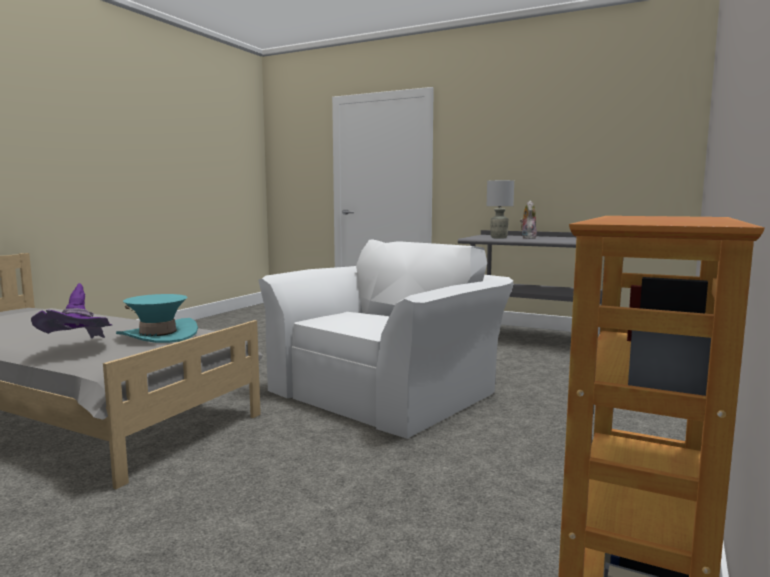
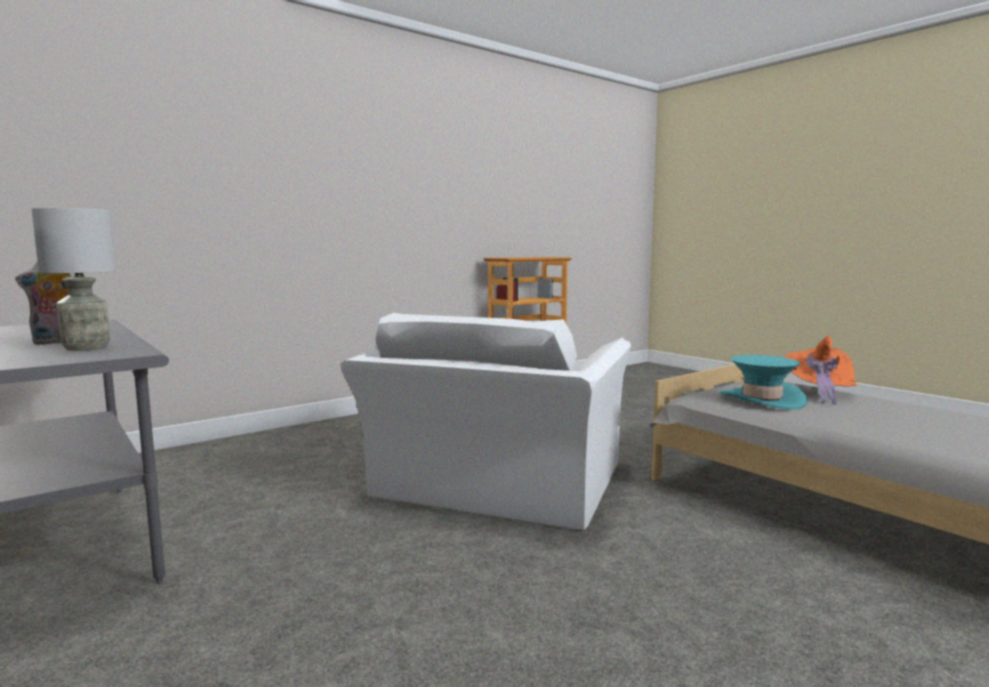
camera: 155 degrees left, 0 degrees up
purple hat [31,283,112,338] -> orange hat [785,336,858,404]
white armchair [258,239,513,439] -> white armchair turned 45 degrees counterclockwise [340,313,631,530]

